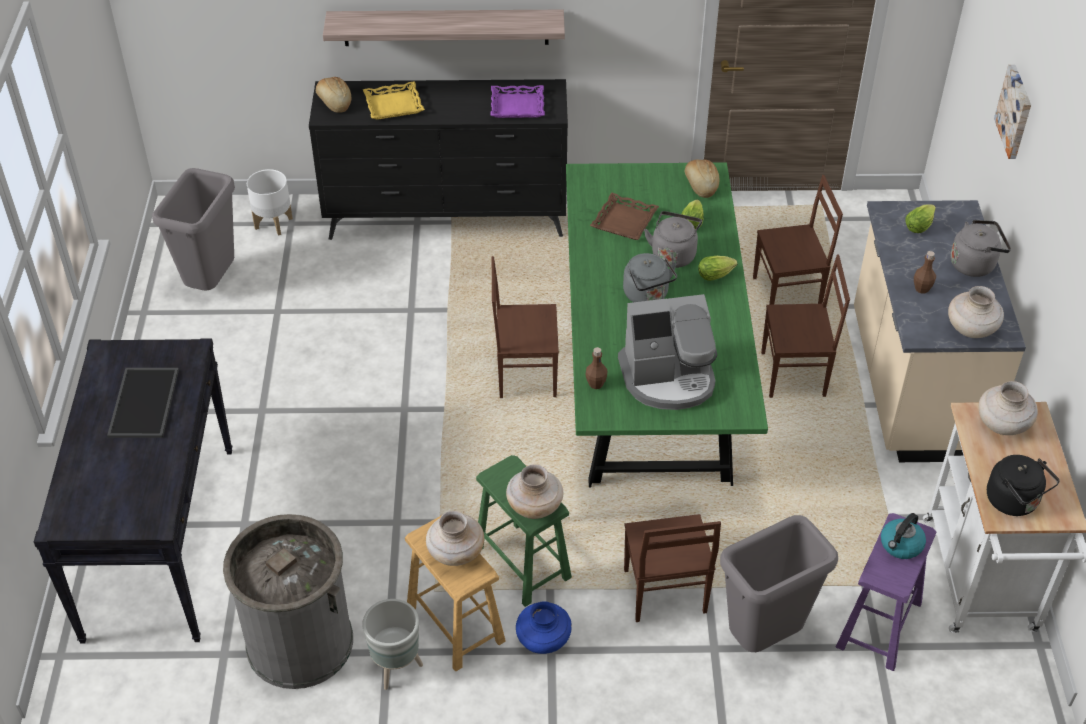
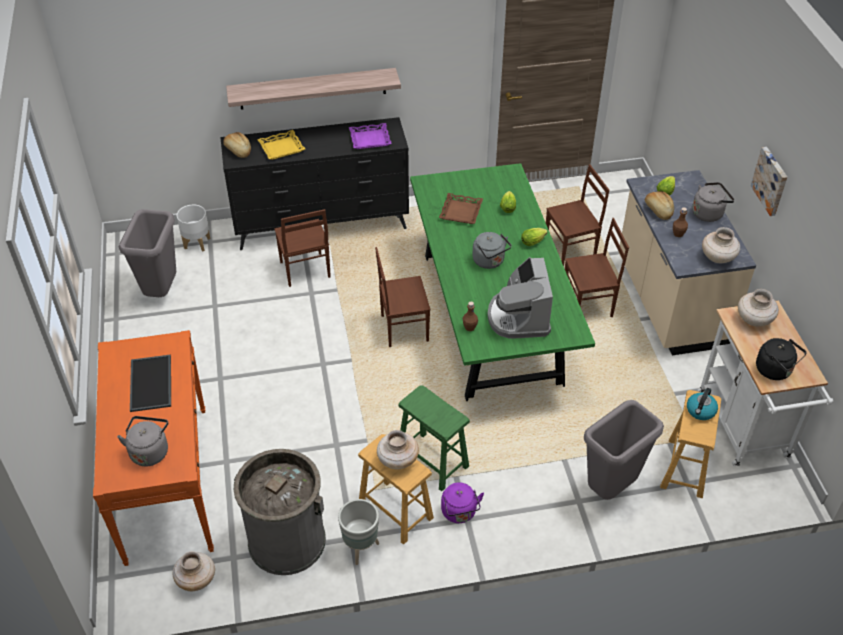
camera: 10 degrees left, 0 degrees up
black console table [34,338,232,643] -> orange console table [93,330,214,566]
beige vase [506,464,563,519] -> beige vase moved to [172,552,215,591]
blue vase [516,601,572,654] -> purple kettle [441,482,484,523]
coffee machine [618,294,717,410] -> coffee machine turned 105 degrees clockwise [487,257,553,338]
brown chair [624,514,721,622] -> brown chair moved to [274,209,331,287]
grey kettle [644,211,702,268] -> grey kettle moved to [117,416,168,466]
bread [684,159,719,198] -> bread moved to [645,191,674,220]
purple stool [836,513,936,671] -> brown stool [660,390,721,498]
picture [994,65,1031,159] -> picture moved to [751,147,787,216]

